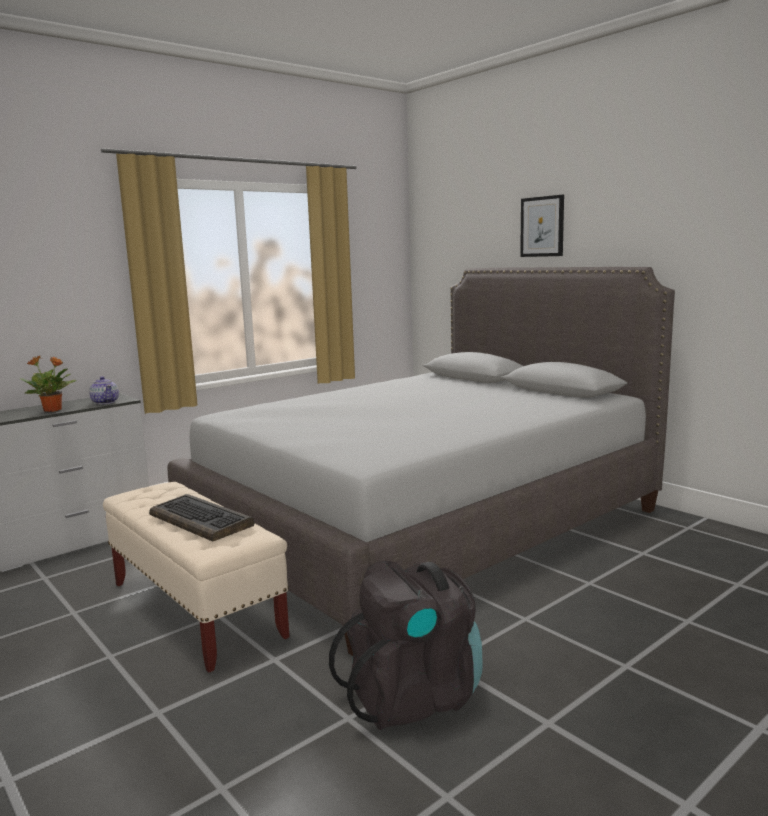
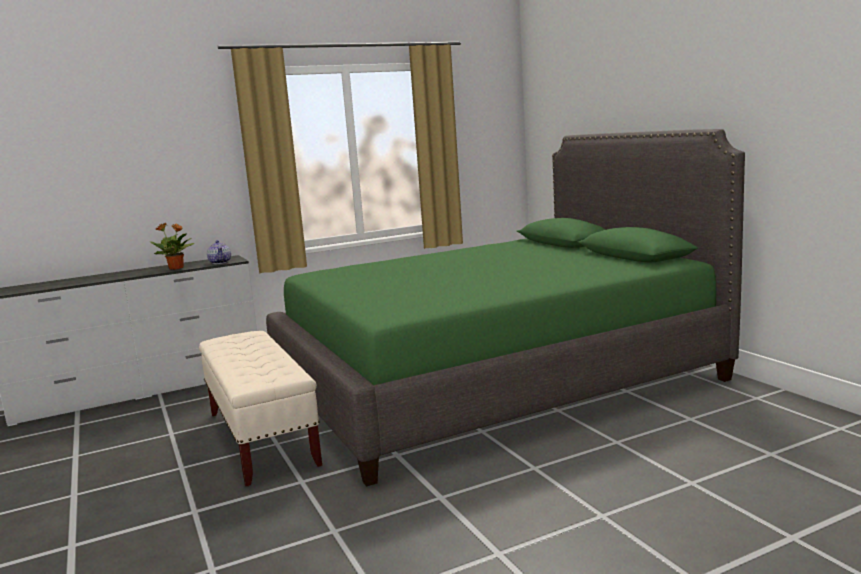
camera: 15 degrees right, 0 degrees up
keyboard [149,494,254,542] -> none
grey bed [168,267,675,656] -> green bed [266,129,745,487]
black backpack [329,561,483,730] -> none
picture [520,195,564,257] -> none

